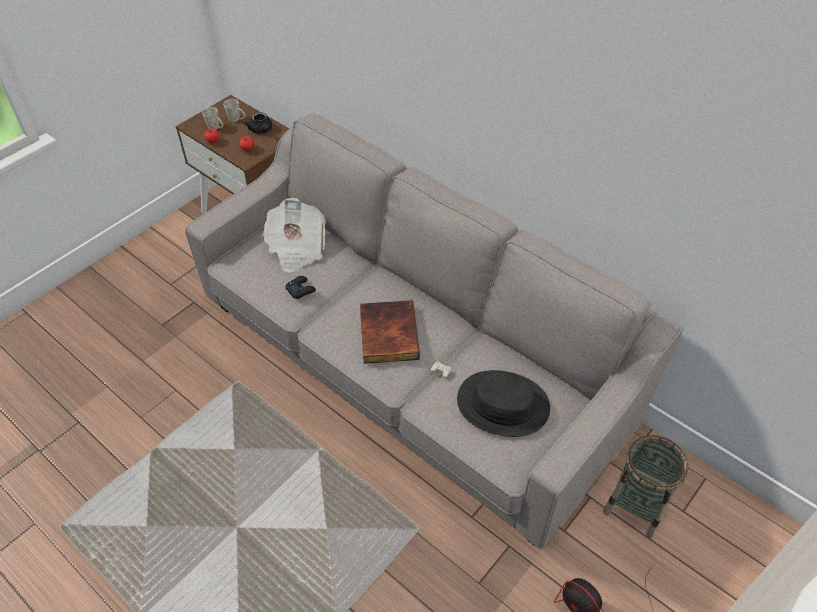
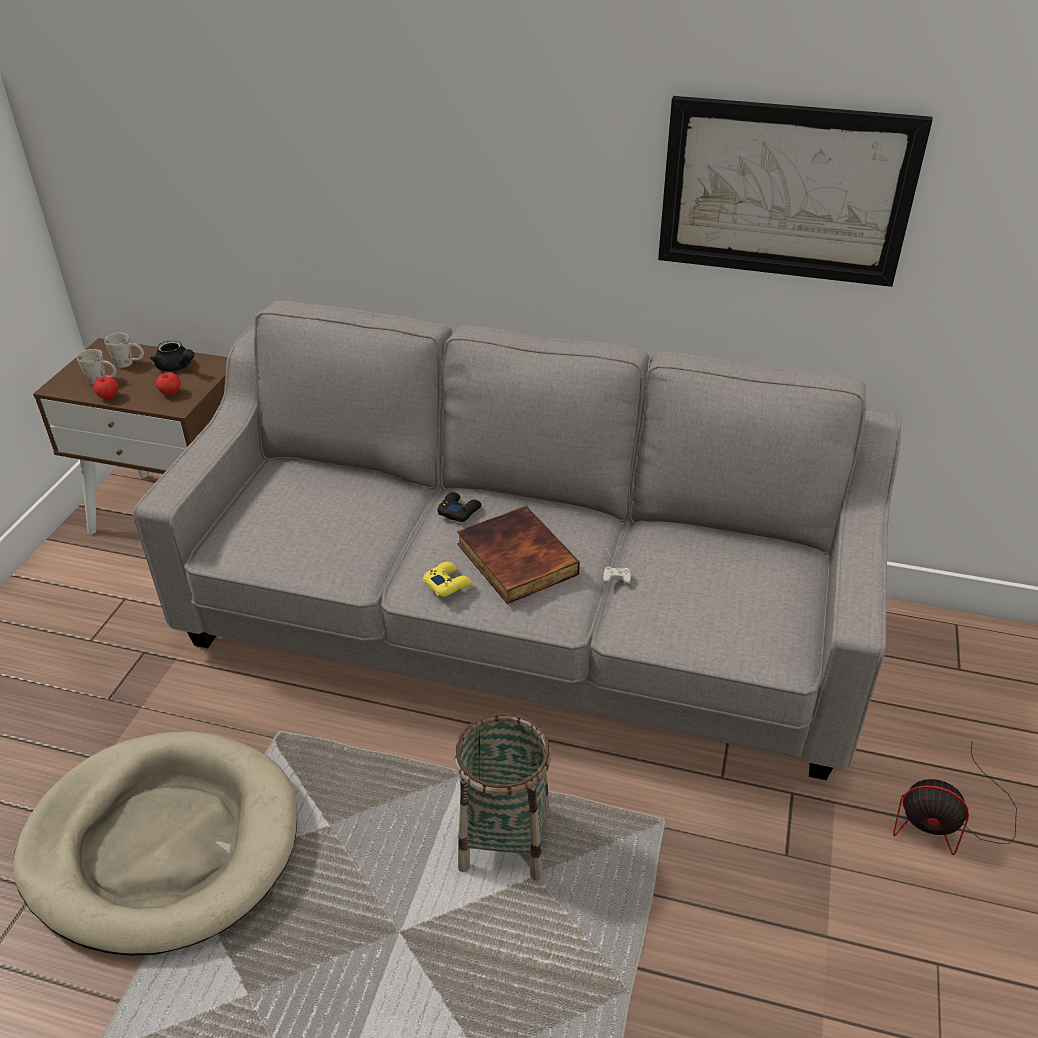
camera: 25 degrees left, 10 degrees down
newspaper [262,198,326,273] -> none
black game controller [285,276,316,299] -> black game controller moved to [437,492,481,522]
black hat [457,370,550,437] -> none
basket [603,435,689,538] -> basket moved to [454,713,551,880]
none -> beige dog bed [13,731,297,956]
none -> yellow game controller [423,562,473,597]
none -> picture [658,96,933,287]

